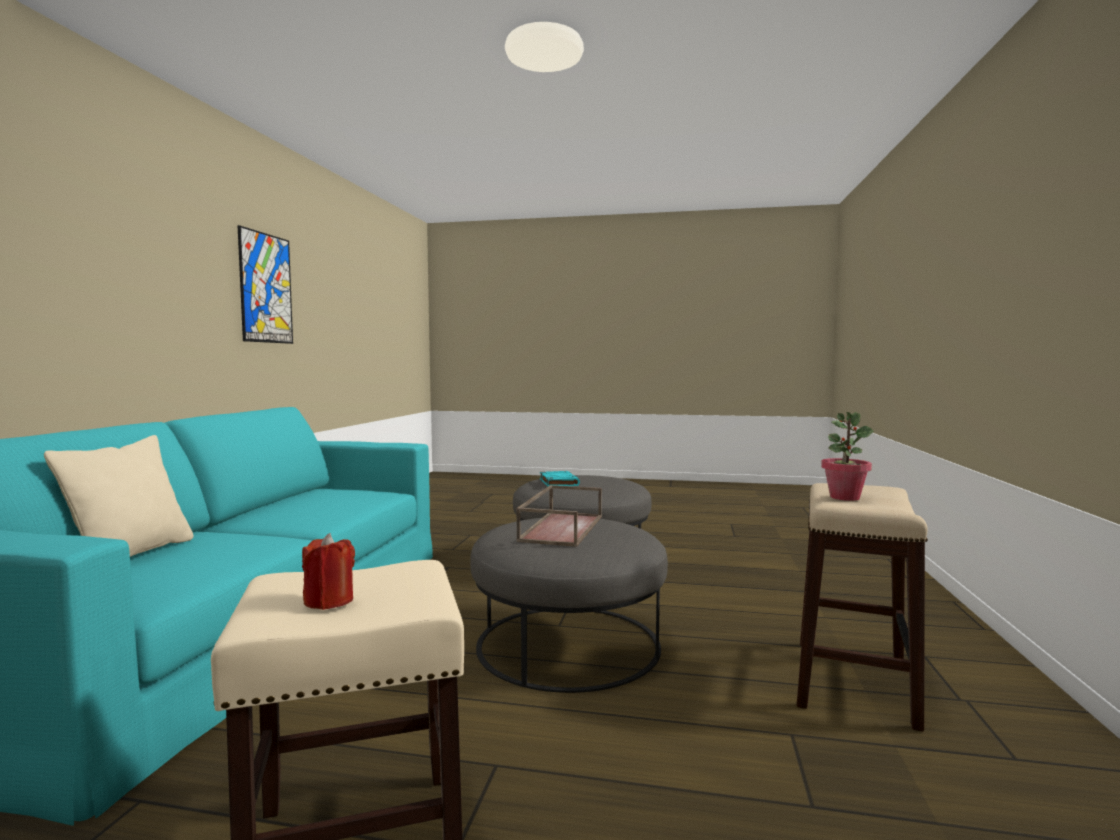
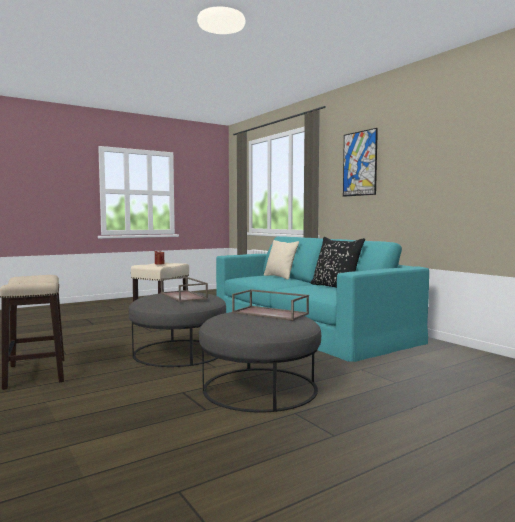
camera: 135 degrees right, 0 degrees up
picture [238,225,293,344] -> picture moved to [343,128,378,197]
turquoise book [540,471,580,486] -> brown tray [232,289,309,321]
potted plant [821,412,873,501] -> none
none -> black pillow [311,237,365,288]

